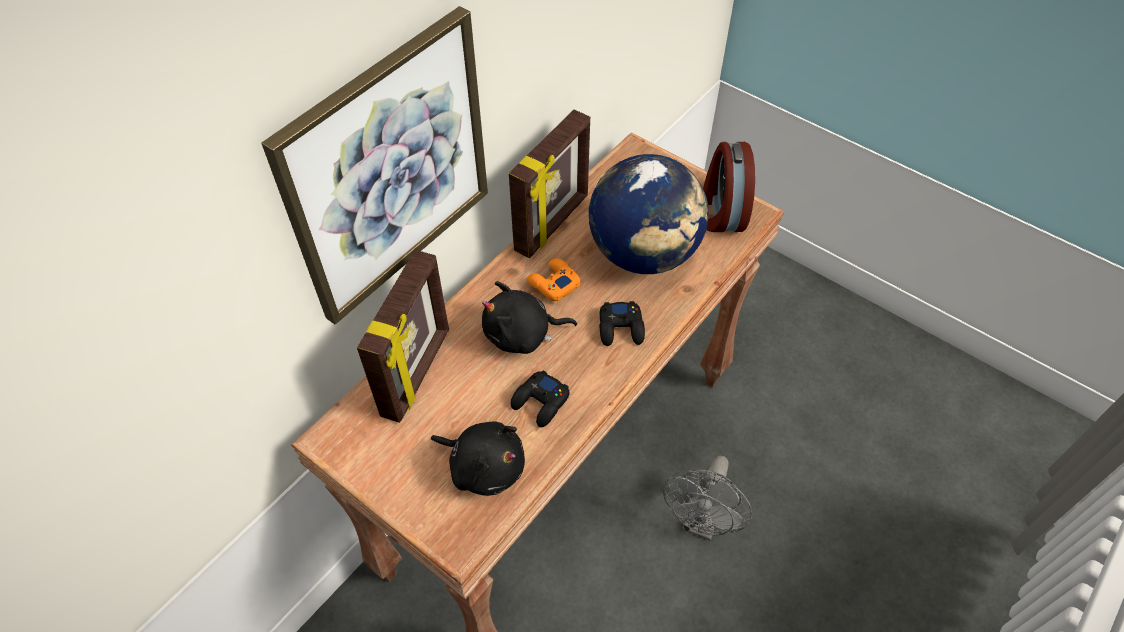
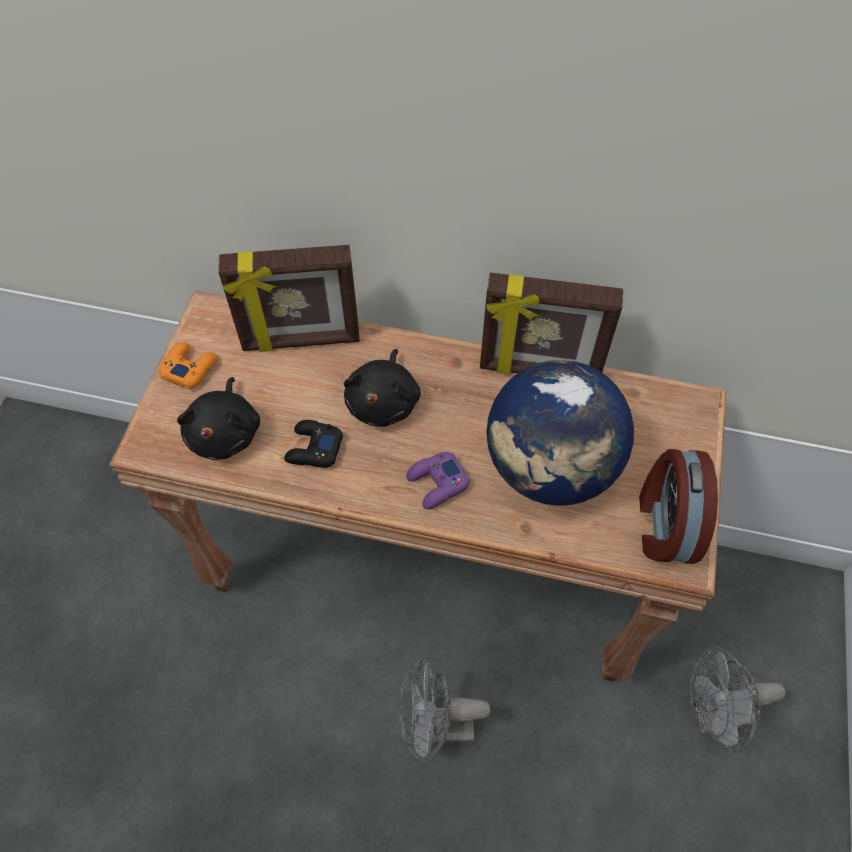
camera: 65 degrees right, 5 degrees up
picture [261,6,488,324] -> none
black plush toy [482,281,577,354] -> black plush toy turned 135 degrees counterclockwise [344,349,421,427]
orange game controller [526,258,581,301] -> orange game controller moved to [159,342,218,389]
black game controller [600,301,645,346] -> purple game controller [406,452,470,509]
alarm clock [703,142,755,232] -> alarm clock turned 60 degrees counterclockwise [639,449,718,564]
none -> grey fan [690,646,786,753]

